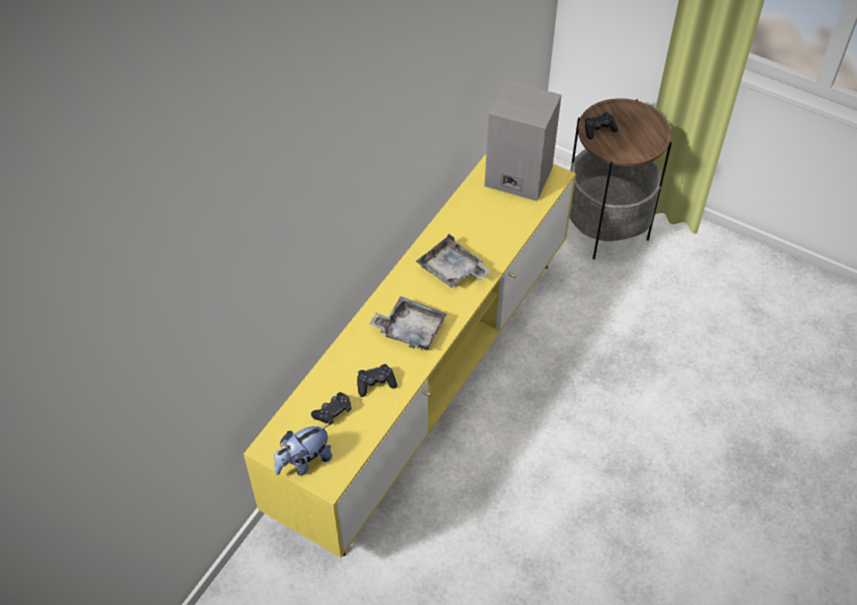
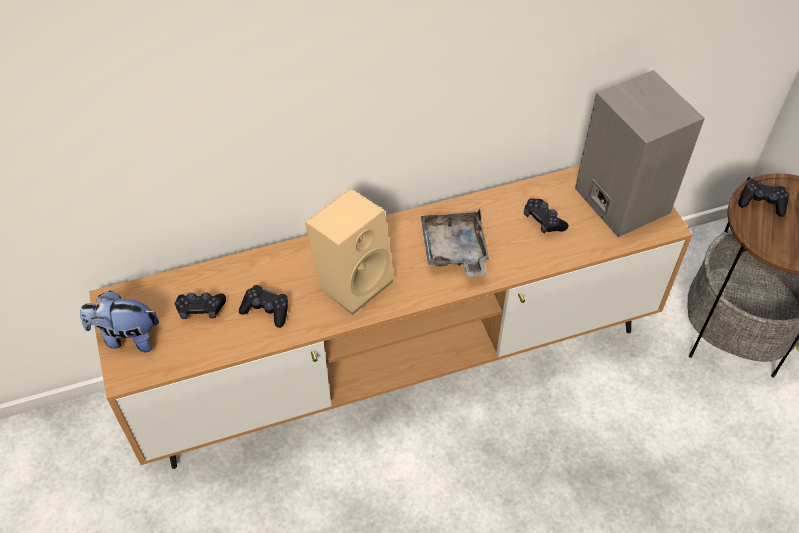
camera: 40 degrees right, 0 degrees up
yellow tv stand [244,154,576,558] -> brown tv stand [89,166,693,469]
grey tray [369,296,447,350] -> beige speaker [305,188,394,315]
none -> black game controller [524,198,568,234]

